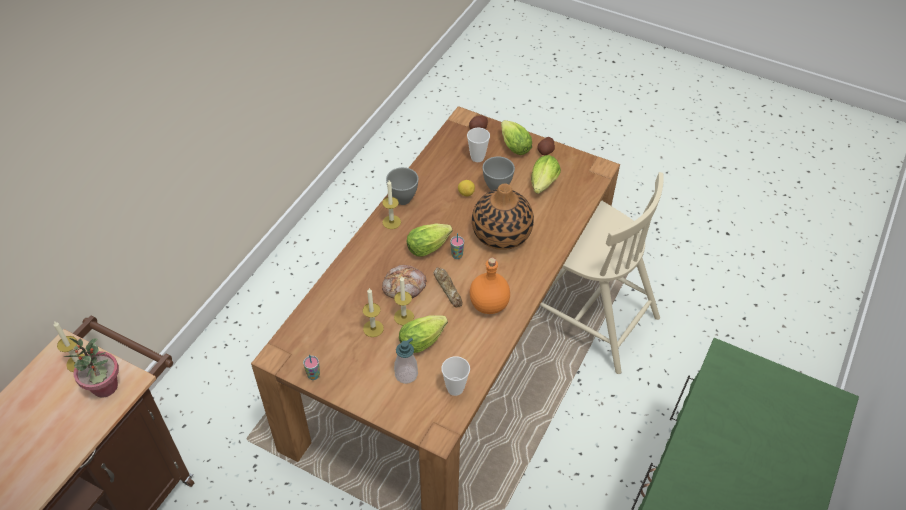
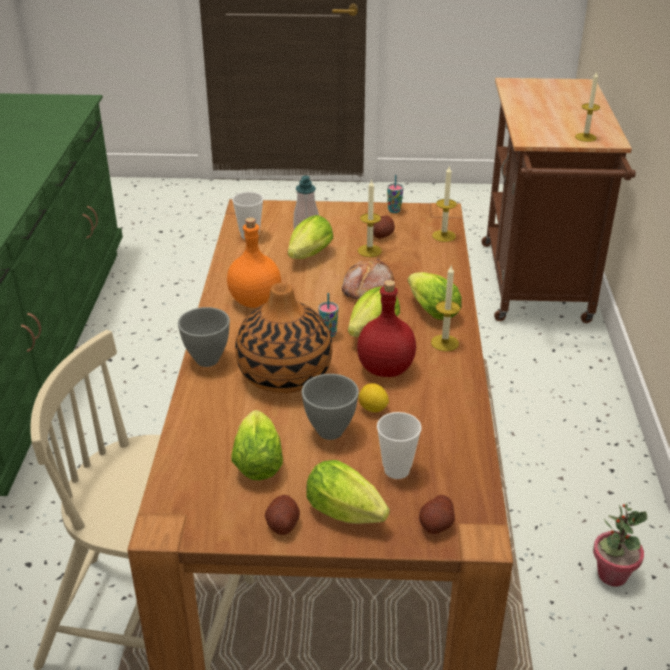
camera: 155 degrees right, 15 degrees down
potted plant [64,338,119,398] -> potted plant moved to [593,504,647,586]
grey bowl [386,167,419,205] -> grey bowl moved to [178,307,230,367]
candle [394,277,414,325] -> candle moved to [432,165,457,242]
bread [433,267,463,308] -> none
none -> red bottle [357,280,416,377]
none -> potato [373,216,395,238]
none -> lettuce [408,272,462,320]

